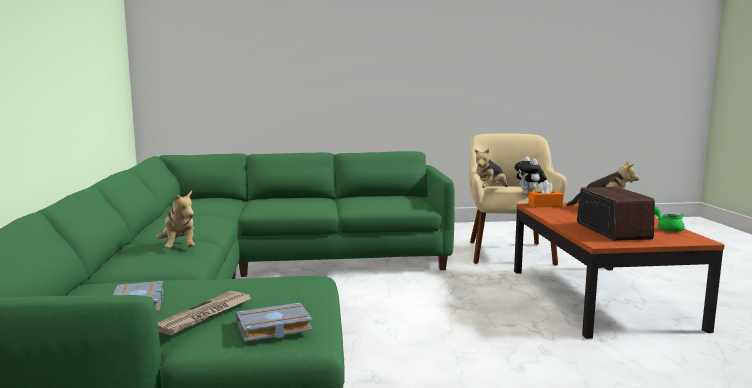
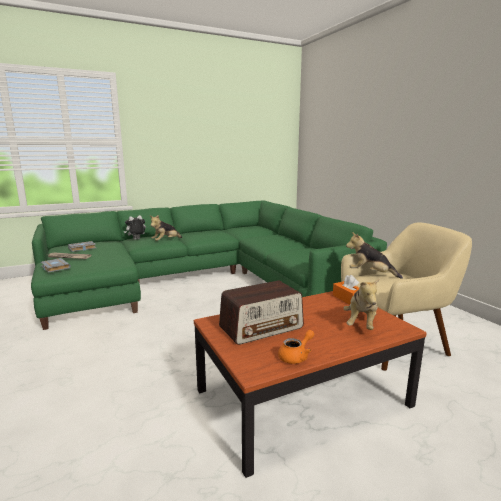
camera: 70 degrees right, 5 degrees up
plush toy [514,156,547,195] -> plush toy moved to [124,215,146,240]
green teapot [654,207,685,232] -> orange teapot [278,330,314,364]

